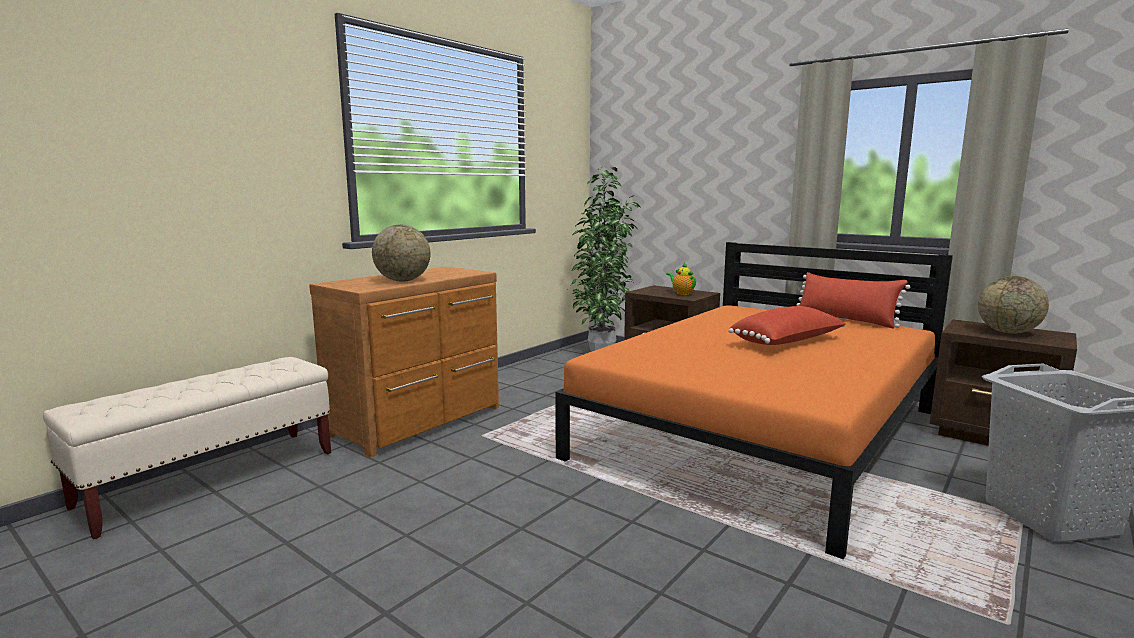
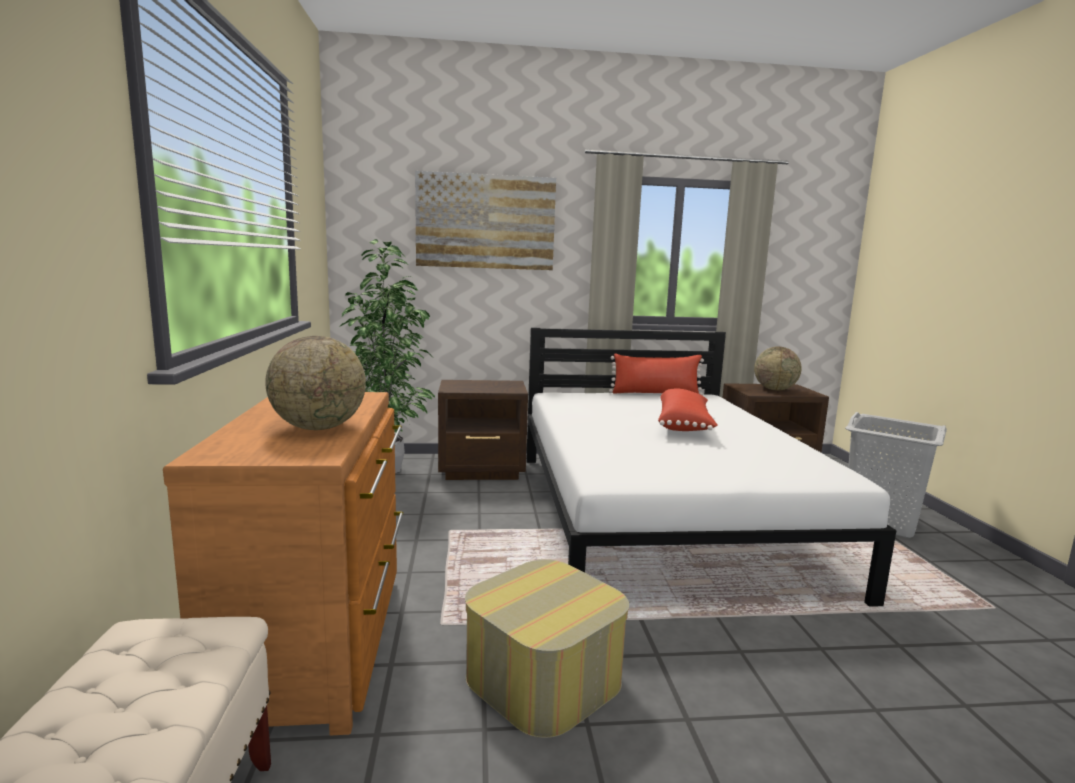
camera: 45 degrees left, 0 degrees up
orange bed [555,242,953,560] -> white bed [526,328,897,607]
teapot [666,262,696,295] -> none
none -> picture [415,171,556,270]
none -> ottoman [465,559,629,738]

